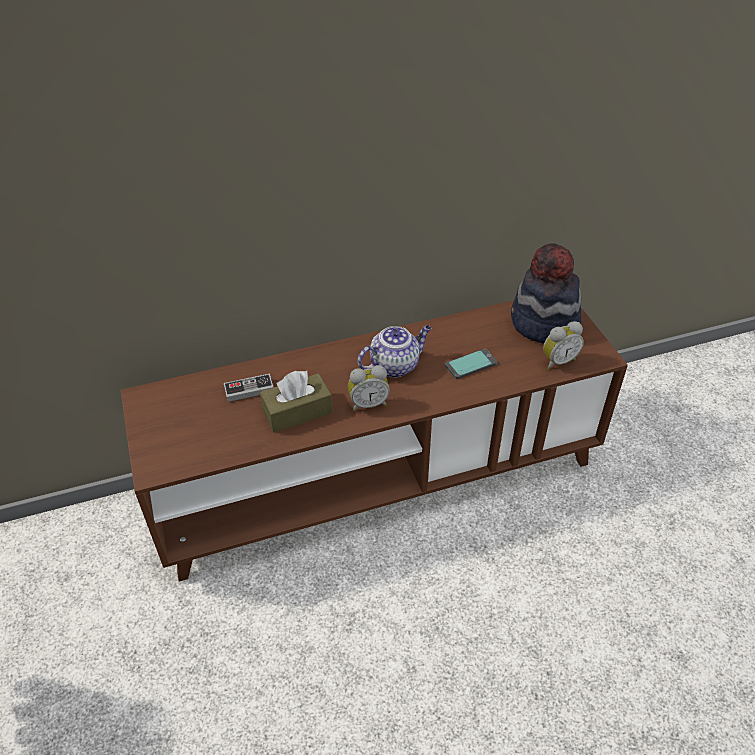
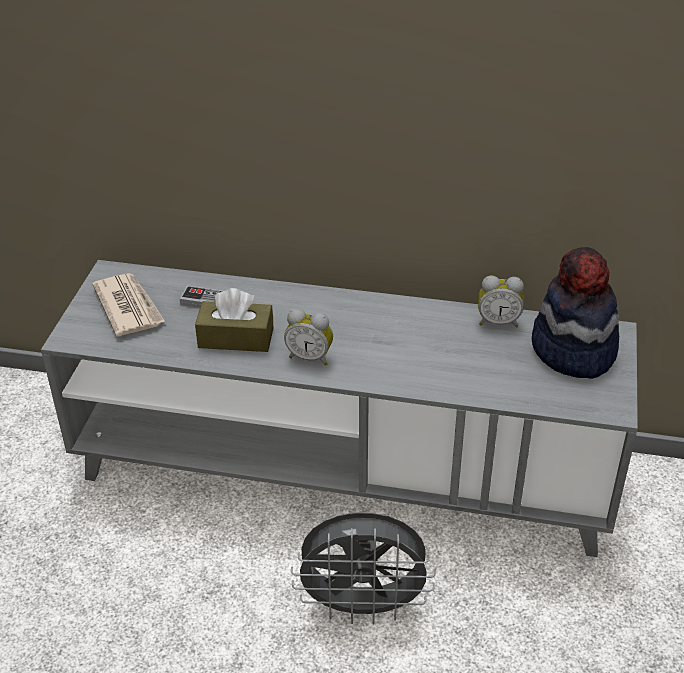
camera: 30 degrees right, 5 degrees down
brown tv stand [120,300,628,581] -> grey tv stand [41,260,638,557]
teapot [357,325,431,378] -> none
phone [445,349,497,379] -> none
alarm clock [543,321,584,369] -> alarm clock moved to [478,276,524,328]
none -> newspaper [92,273,165,337]
none -> grey fan [291,513,436,625]

